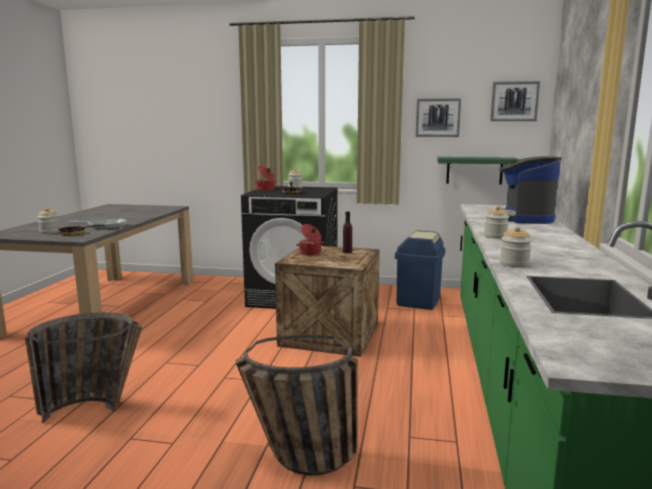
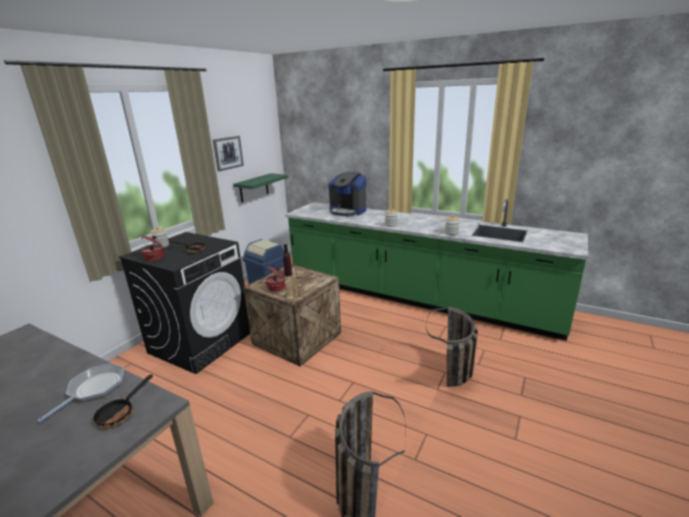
camera: 70 degrees left, 10 degrees up
jar [38,208,59,234] -> none
picture [490,81,540,121] -> none

